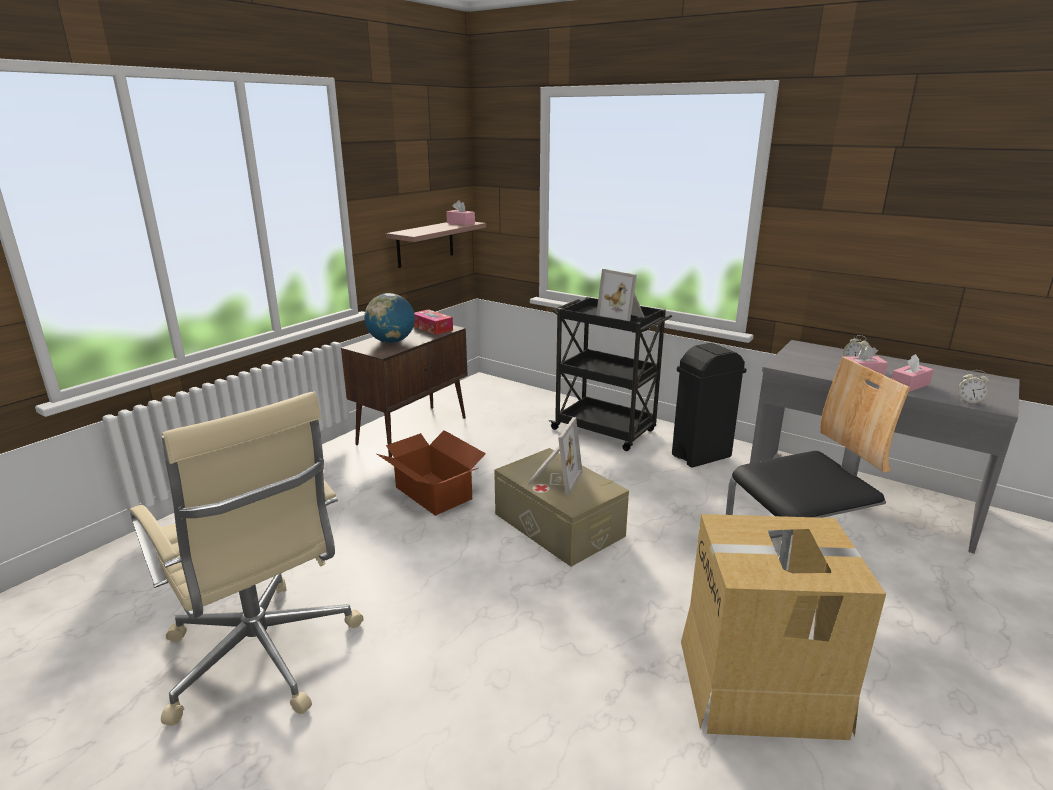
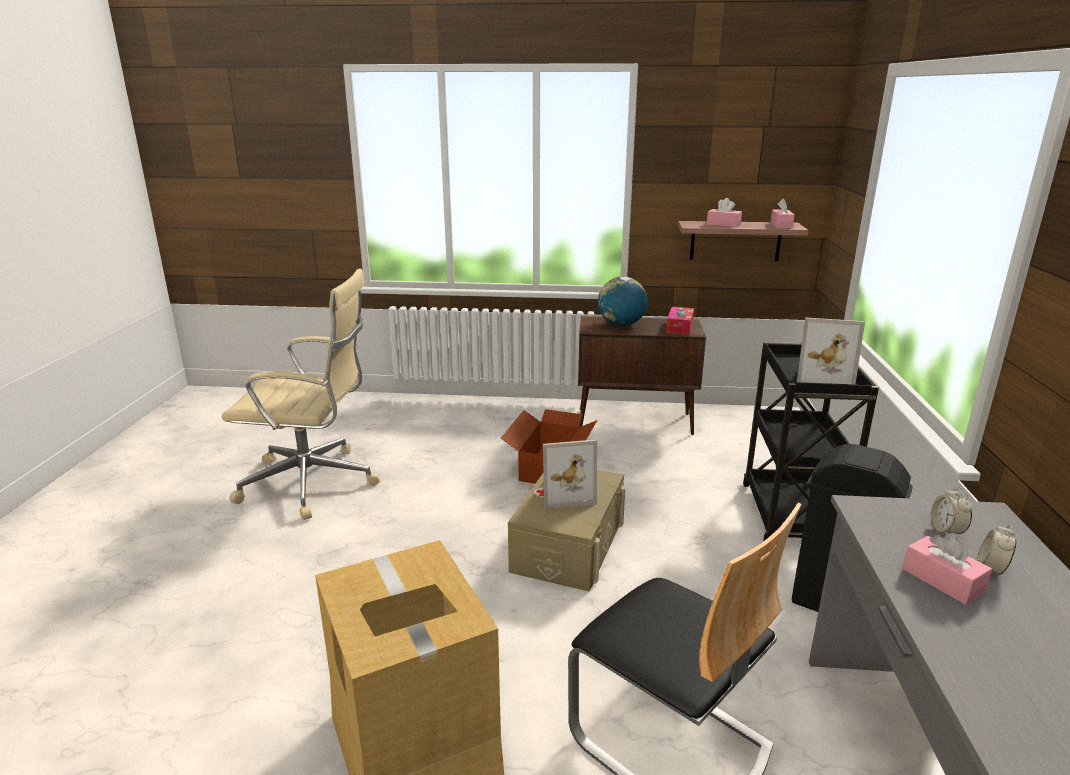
camera: 60 degrees right, 0 degrees up
beige office chair [130,391,364,726] -> beige office chair turned 105 degrees counterclockwise [221,268,380,520]
picture frame [596,269,645,321] -> picture frame turned 90 degrees counterclockwise [797,317,865,384]
pink tissue box [891,354,934,392] -> pink tissue box moved to [707,198,742,227]
alarm clock [958,370,990,405] -> alarm clock moved to [931,487,972,535]

